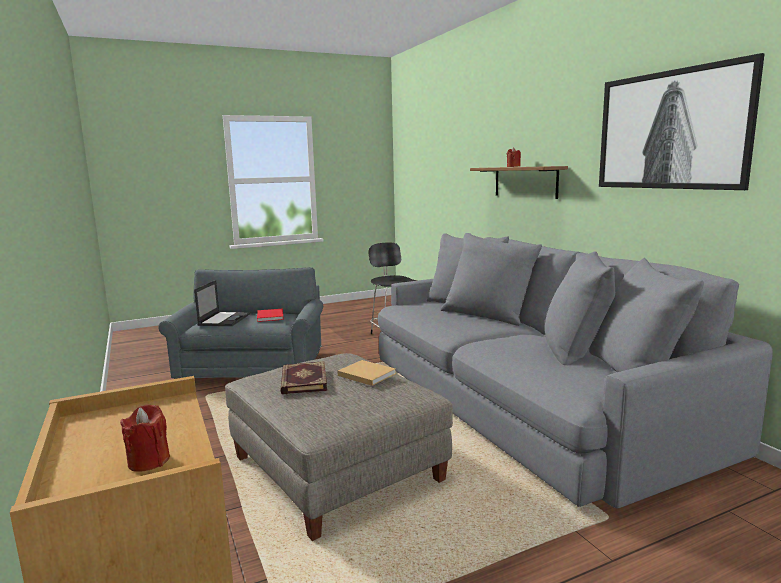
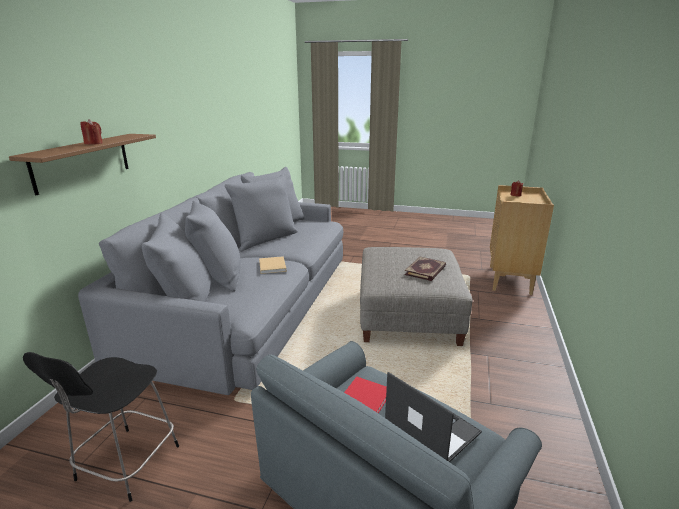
camera: 140 degrees left, 10 degrees up
laptop [194,280,250,326] -> laptop turned 90 degrees clockwise [385,372,482,462]
beige book [338,360,396,386] -> beige book moved to [259,256,286,274]
picture [599,53,765,190] -> none

